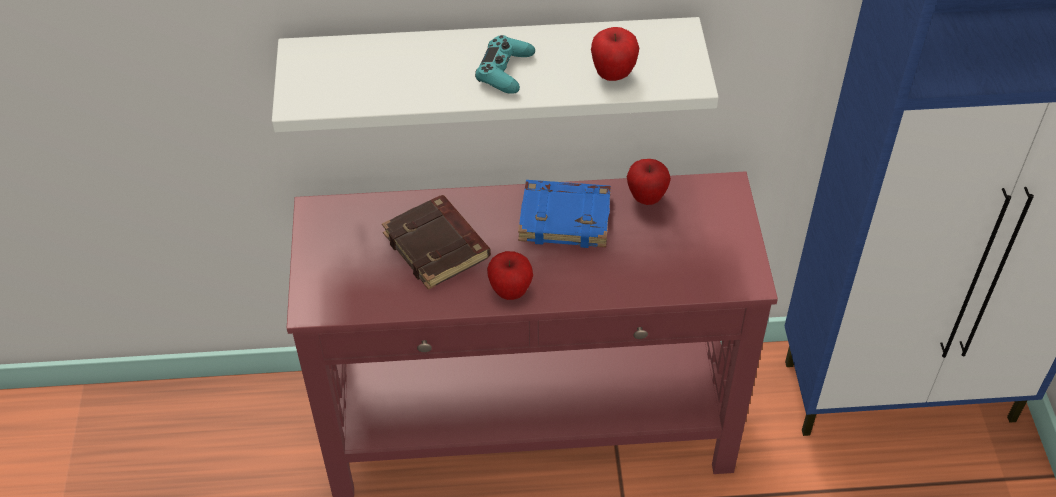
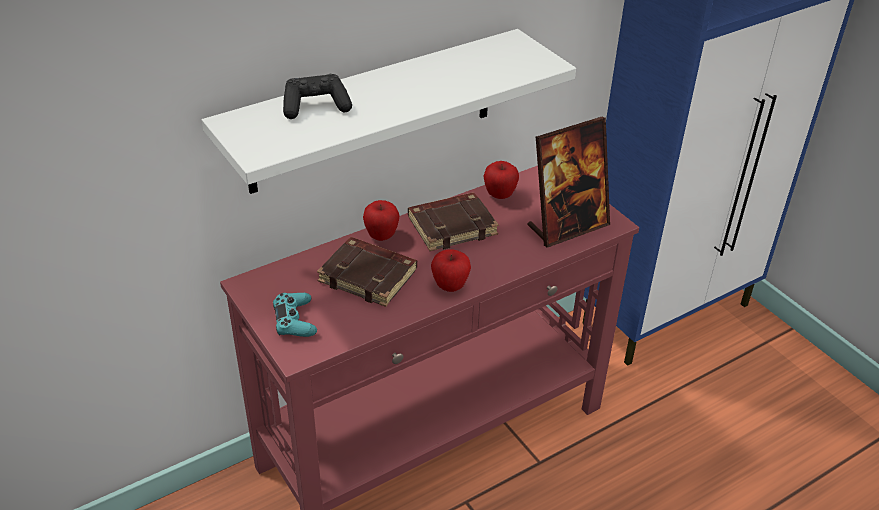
camera: 30 degrees left, 10 degrees down
turquoise game controller [475,35,535,94] -> turquoise game controller moved to [273,293,317,337]
blue book [518,180,611,248] -> brown book [408,193,499,251]
apple [591,27,639,81] -> apple moved to [363,200,400,241]
none -> black game controller [283,74,352,119]
none -> picture frame [528,117,610,248]

